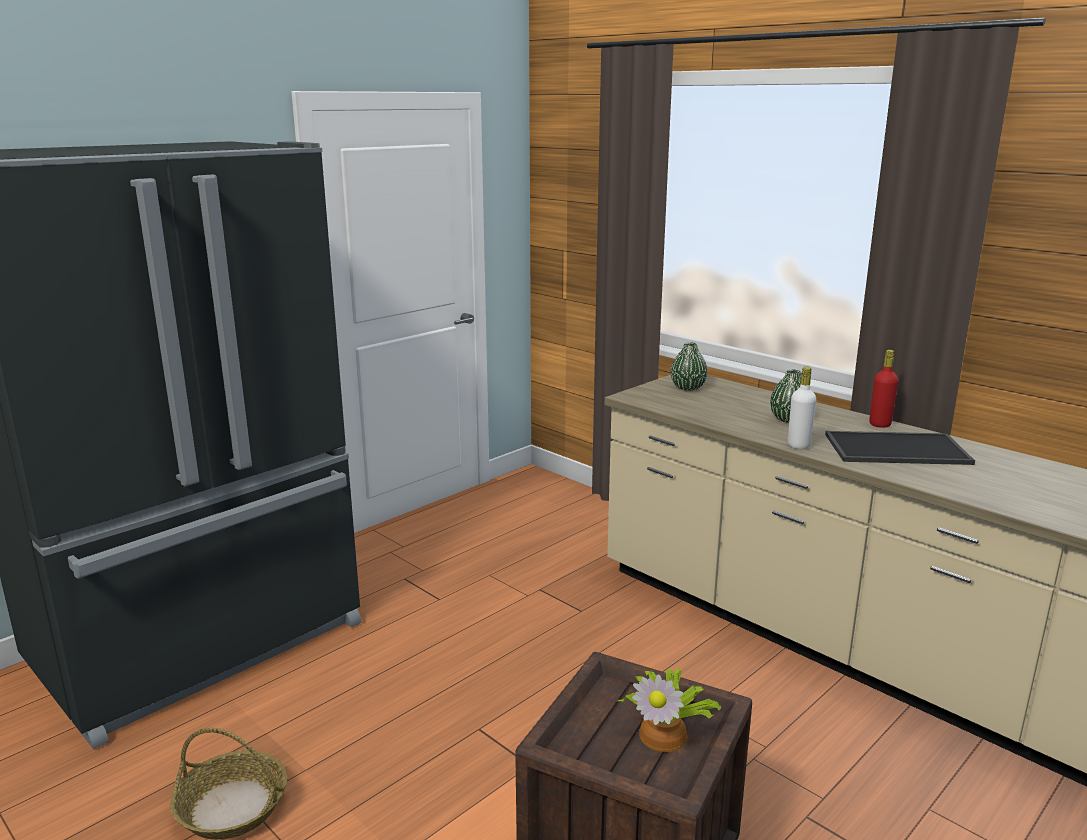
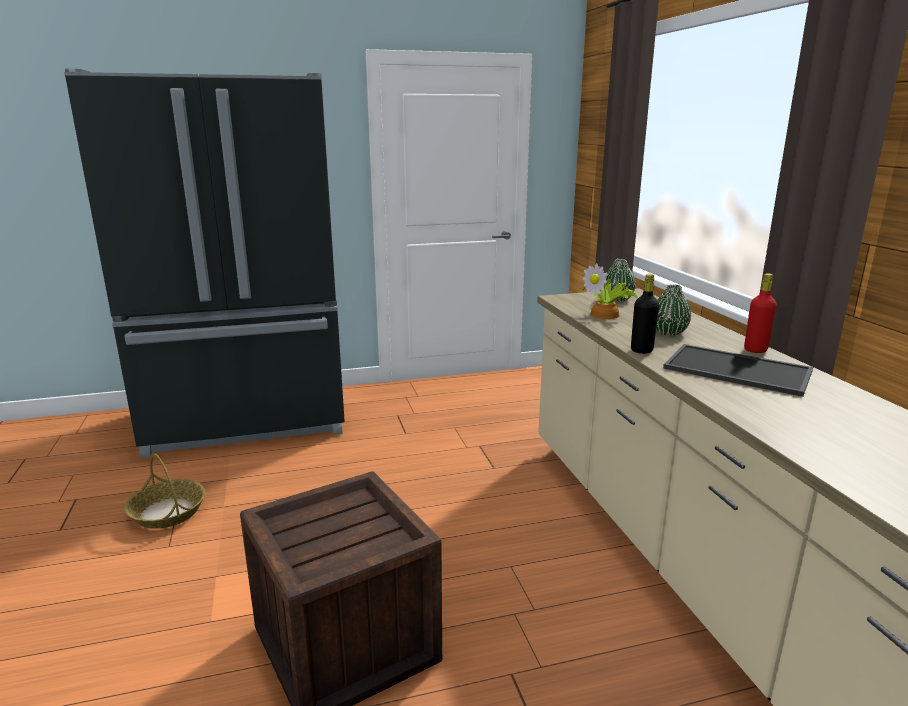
camera: 30 degrees right, 0 degrees up
potted plant [617,668,721,752] -> potted plant moved to [580,263,638,319]
white bottle [788,367,816,449] -> black bottle [631,274,659,354]

